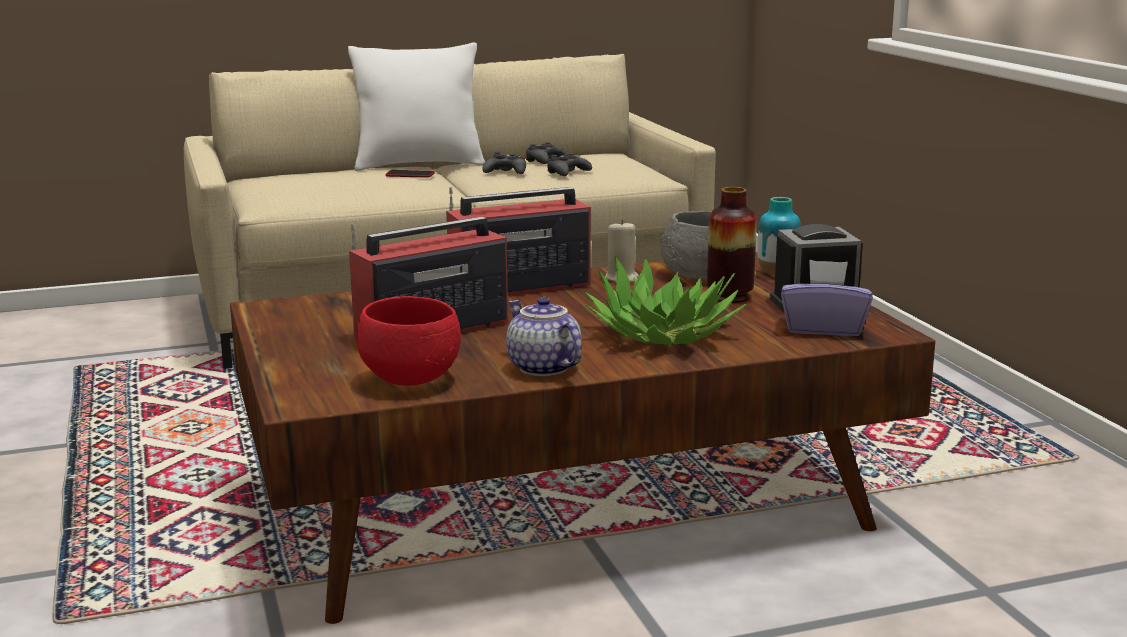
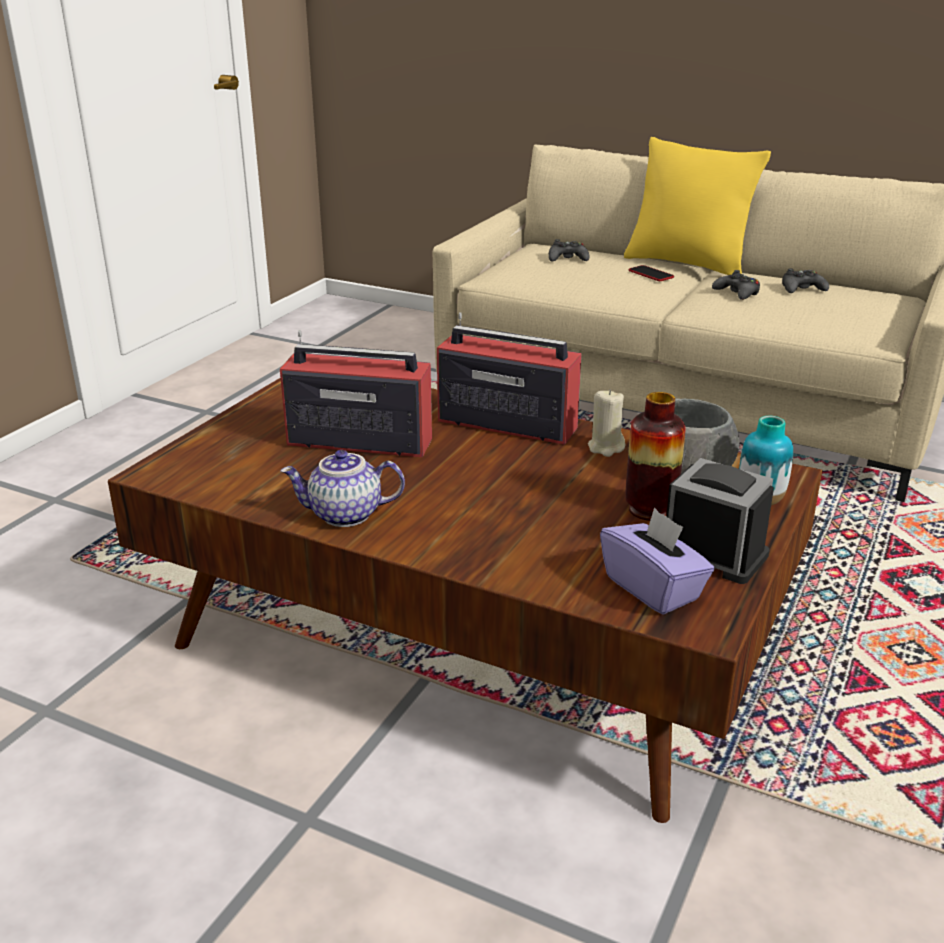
camera: 45 degrees right, 10 degrees up
white pillow [348,43,485,171] -> yellow pillow [624,137,771,275]
red bowl [357,296,461,386] -> none
teapot [506,297,582,376] -> teapot turned 105 degrees counterclockwise [280,450,405,527]
black game controller [547,153,592,176] -> black game controller moved to [549,239,589,262]
potted plant [584,257,747,345] -> none

